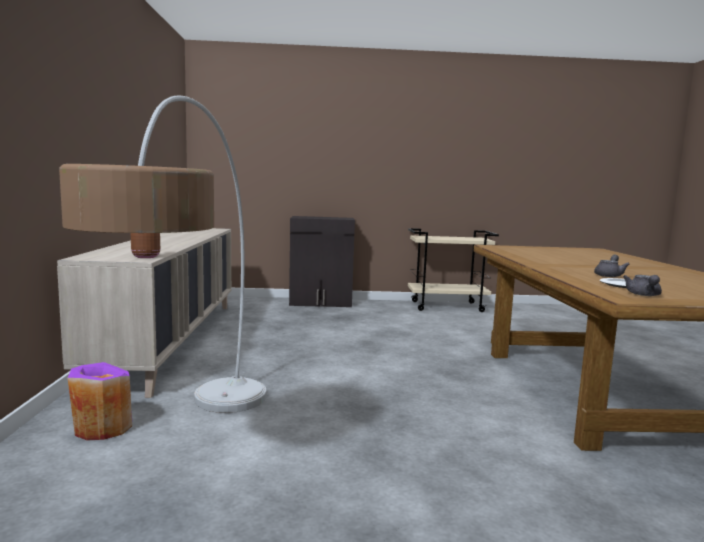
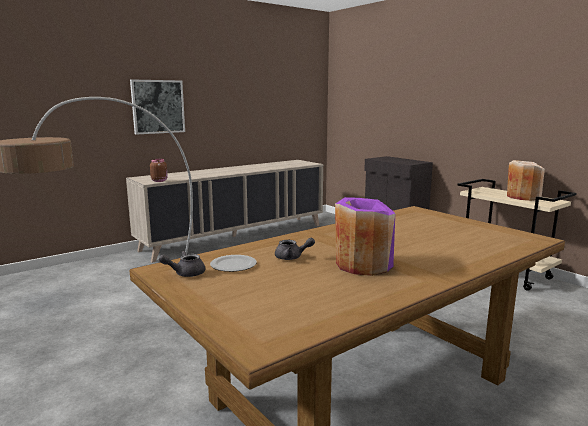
camera: 55 degrees right, 5 degrees up
purple vase [68,362,132,441] -> purple vase moved to [335,197,395,276]
none -> picture [130,79,185,135]
none -> beige vase [507,160,545,201]

